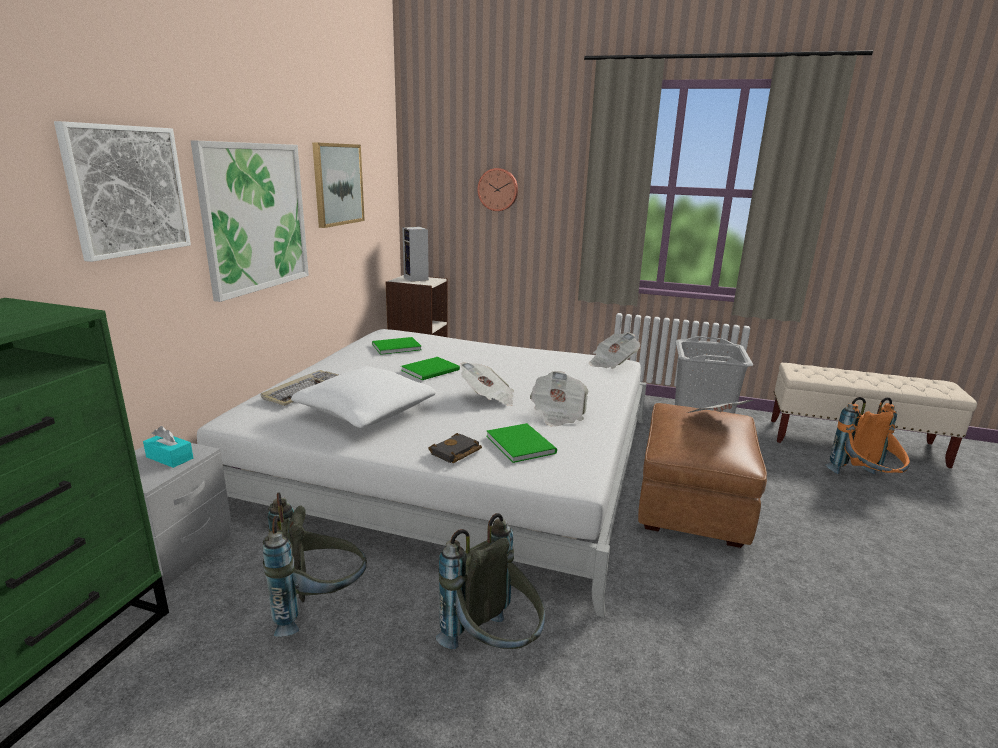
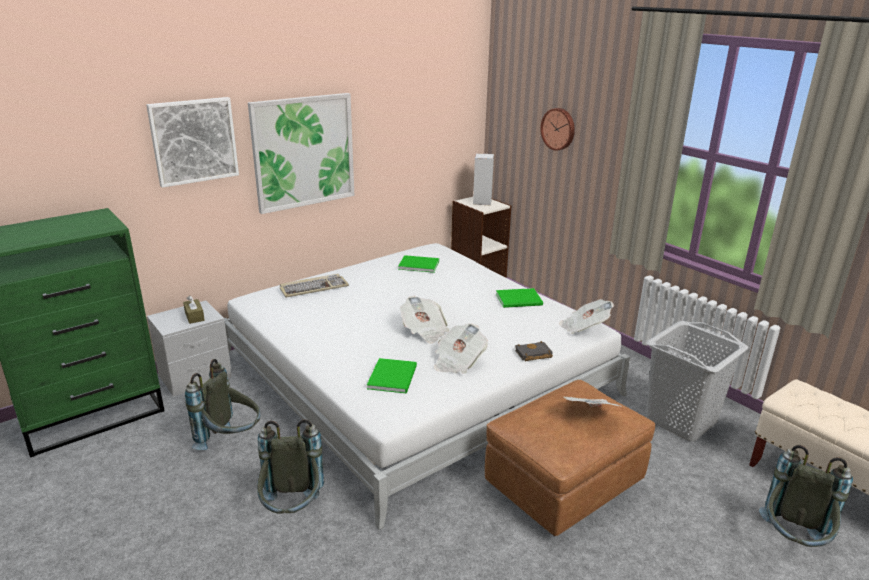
camera: 35 degrees right, 5 degrees up
turquoise tissue box [143,426,193,468] -> brown tissue box [183,295,205,324]
white pillow [291,366,436,428] -> none
picture [312,142,365,228] -> none
green book [401,357,460,380] -> green book moved to [496,288,543,308]
black book [429,433,482,463] -> black book moved to [515,341,553,361]
orange backpack [825,397,910,475] -> grey backpack [759,445,853,547]

